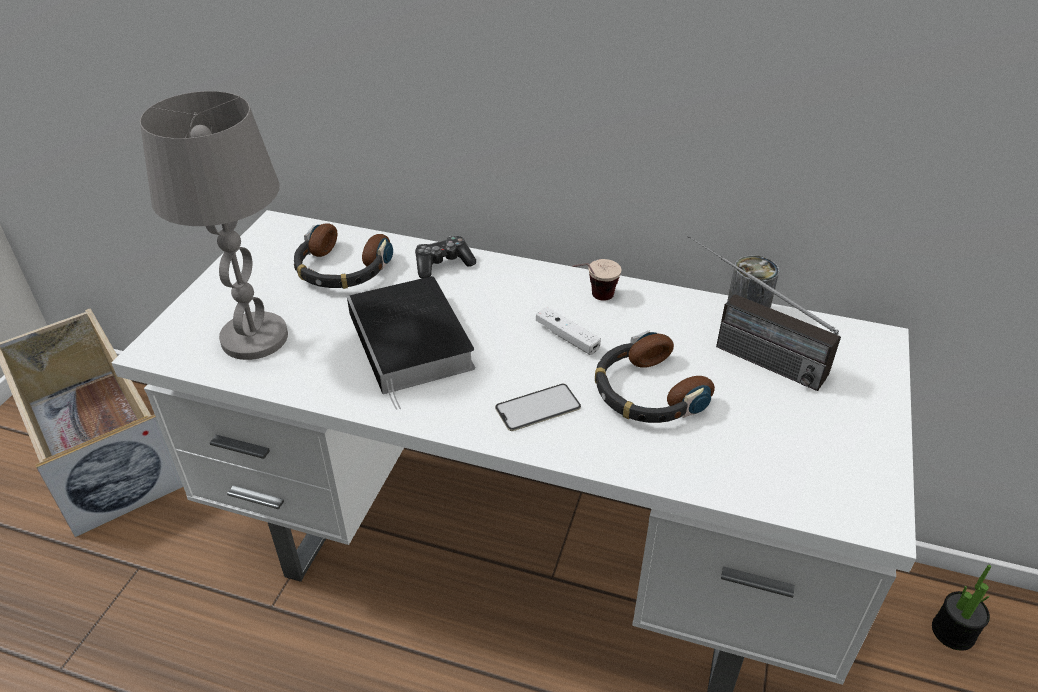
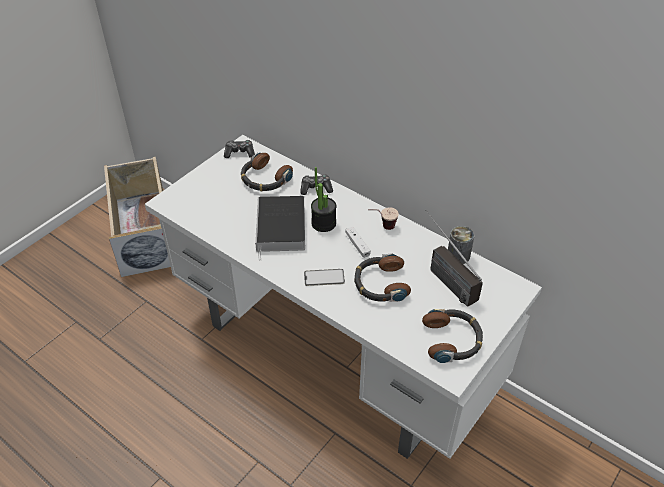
camera: 20 degrees right, 5 degrees up
grey table lamp [140,91,288,360] -> none
potted plant [932,565,991,651] -> potted plant moved to [311,167,336,232]
none -> game controller [224,140,255,158]
none -> headphones [422,309,483,363]

